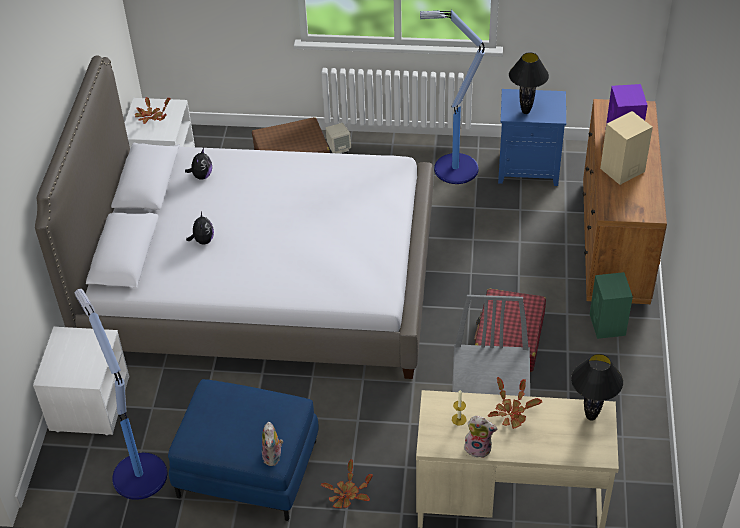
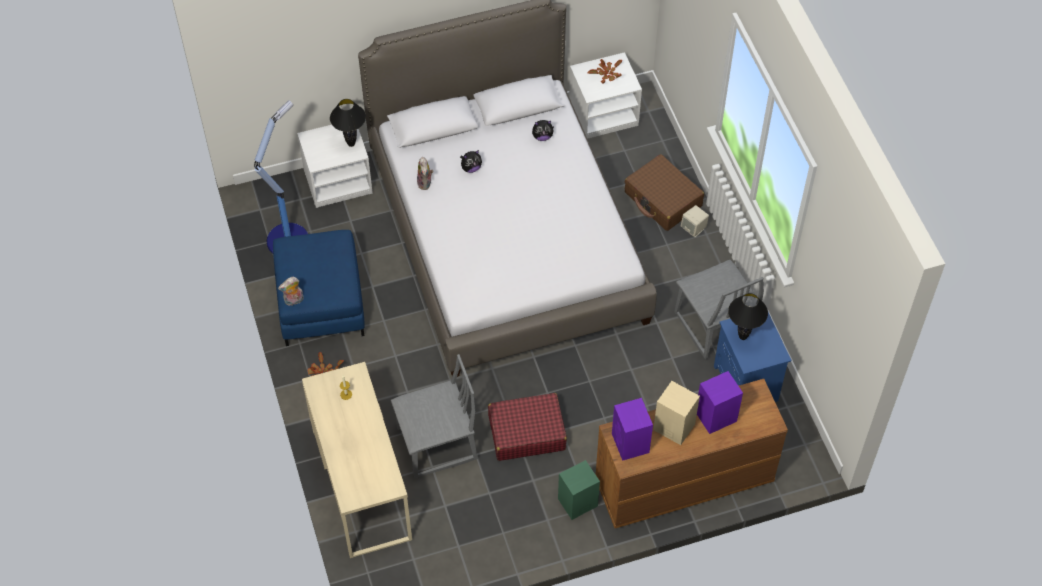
camera: 65 degrees right, 10 degrees up
floor lamp [420,10,485,184] -> grey chair [675,260,764,359]
plush toy [464,416,497,458] -> plush toy moved to [417,157,433,190]
potted plant [488,377,542,429] -> none
black table lamp [571,354,623,421] -> black table lamp moved to [330,99,366,147]
none -> purple speaker [612,398,653,461]

